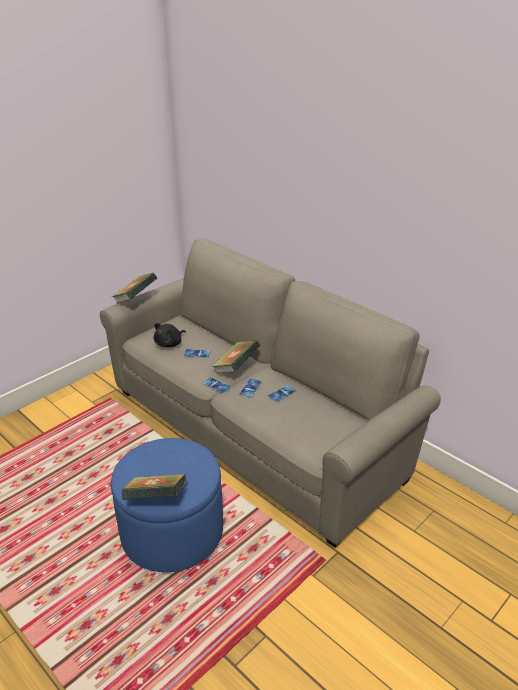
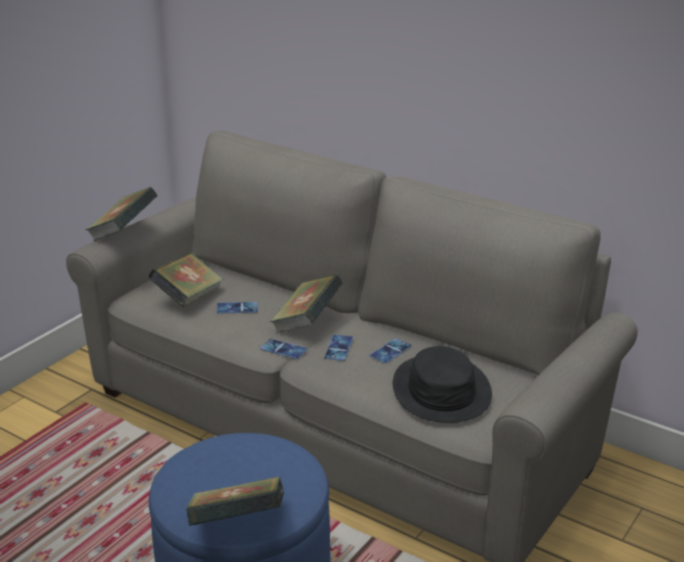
camera: 10 degrees left, 5 degrees down
black plush toy [154,323,186,347] -> book [148,253,224,307]
none -> black hat [393,346,492,423]

